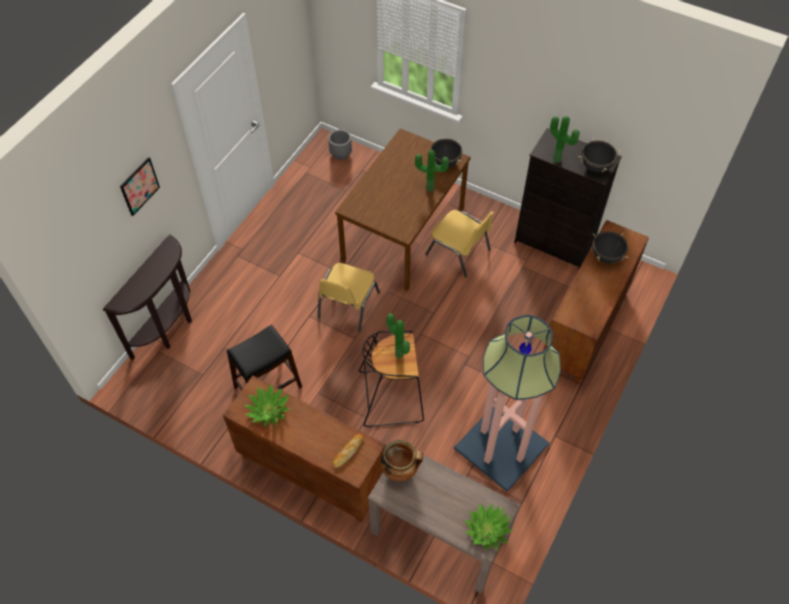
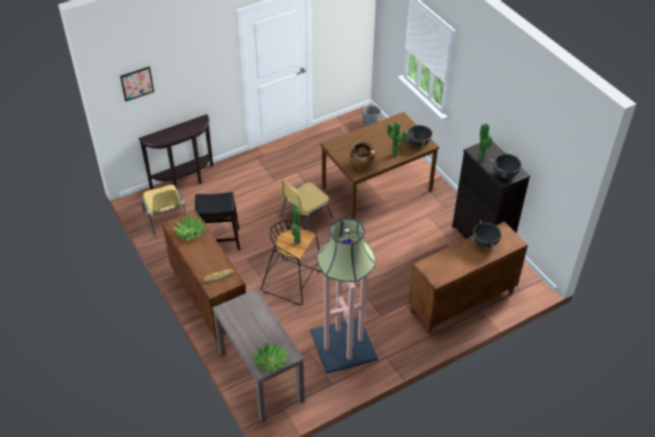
camera: 30 degrees right, 10 degrees down
picture [120,157,160,216] -> picture moved to [120,67,154,101]
cooking pot [381,440,423,482] -> cooking pot moved to [350,141,376,170]
yellow chair [425,210,494,277] -> yellow chair moved to [141,185,186,236]

